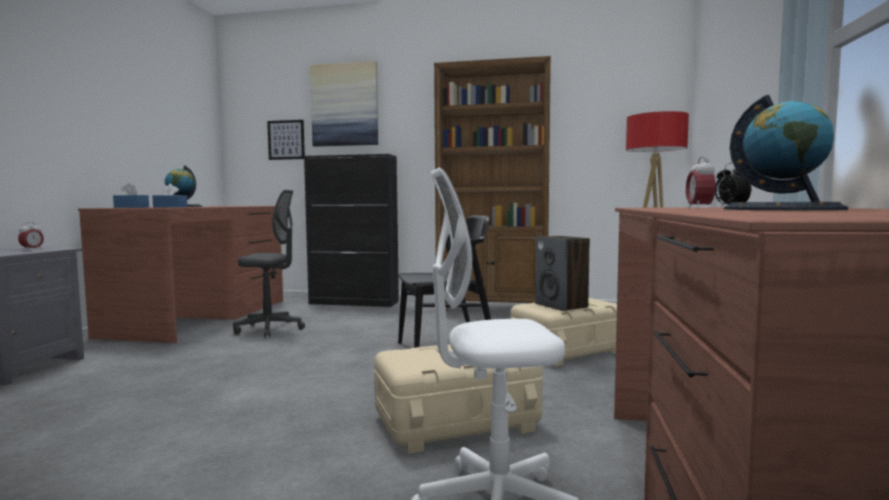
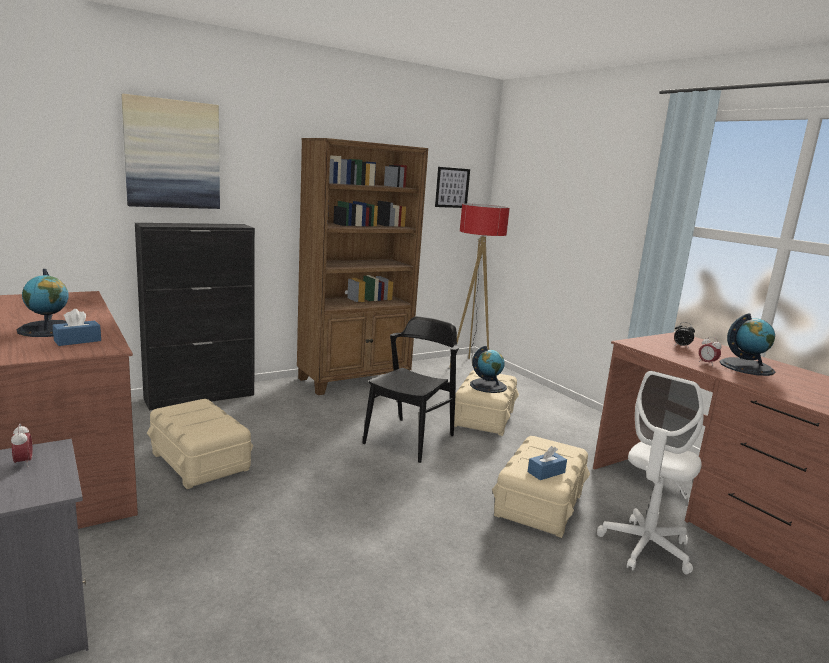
camera: 45 degrees left, 10 degrees up
blue tissue box [113,183,149,208] -> blue tissue box moved to [528,446,567,480]
grey office chair [233,190,305,338] -> beige storage box [147,399,253,489]
picture [267,120,305,160] -> picture moved to [435,167,470,208]
speaker [535,236,590,311] -> globe [470,346,507,393]

